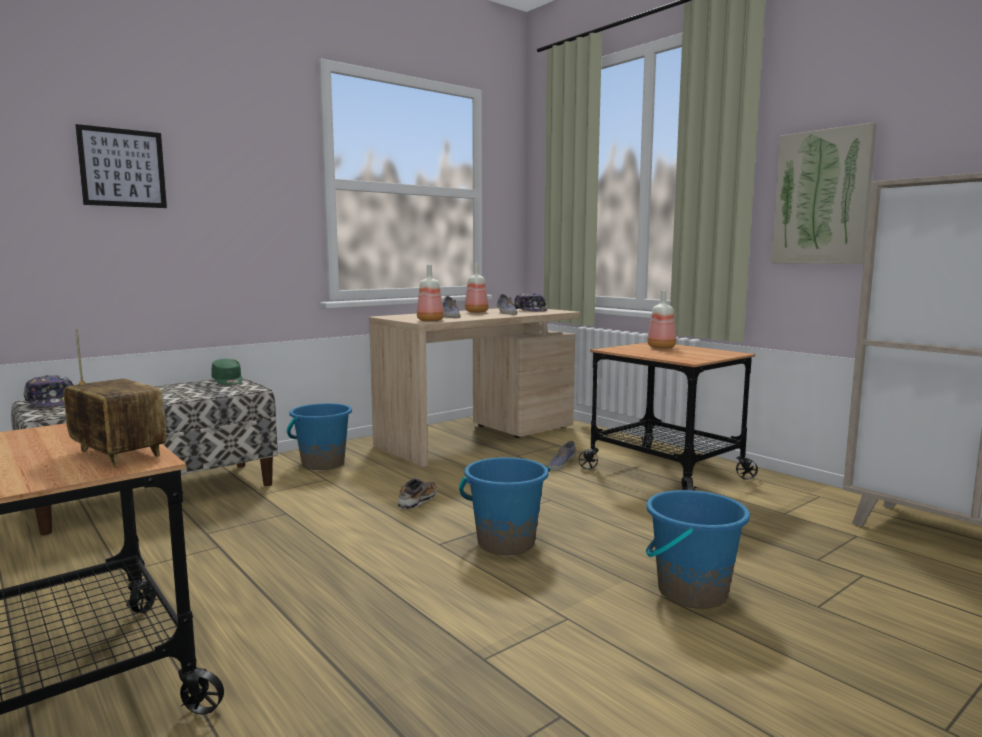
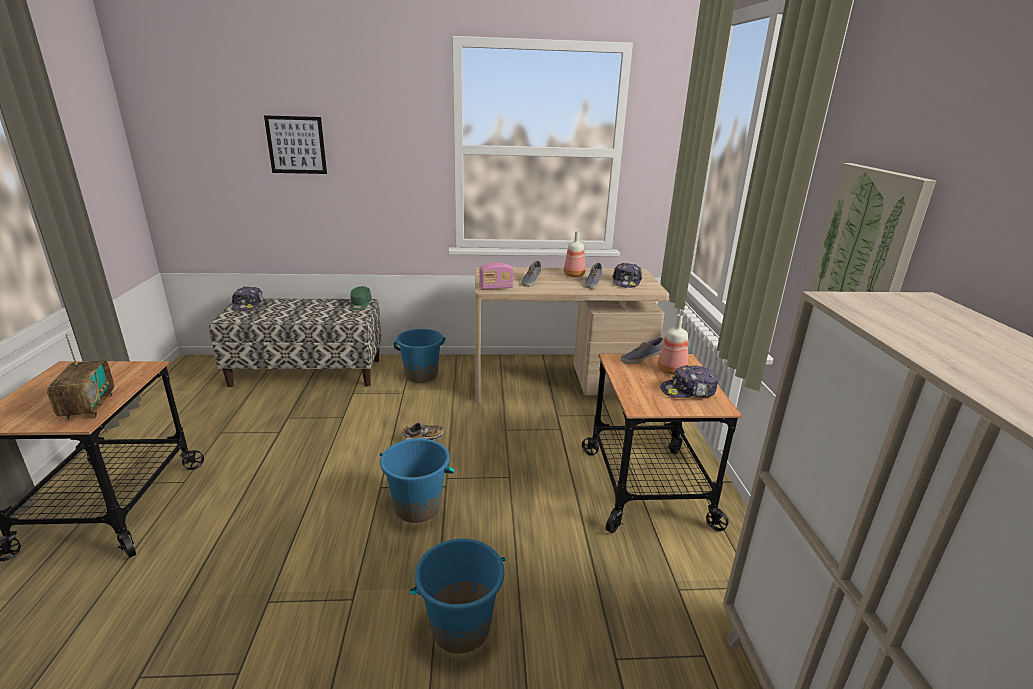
camera: 35 degrees right, 15 degrees up
bottle [417,265,444,321] -> radio [479,263,514,290]
shoe [548,440,577,471] -> shoe moved to [621,337,664,364]
none -> cap [660,365,718,398]

